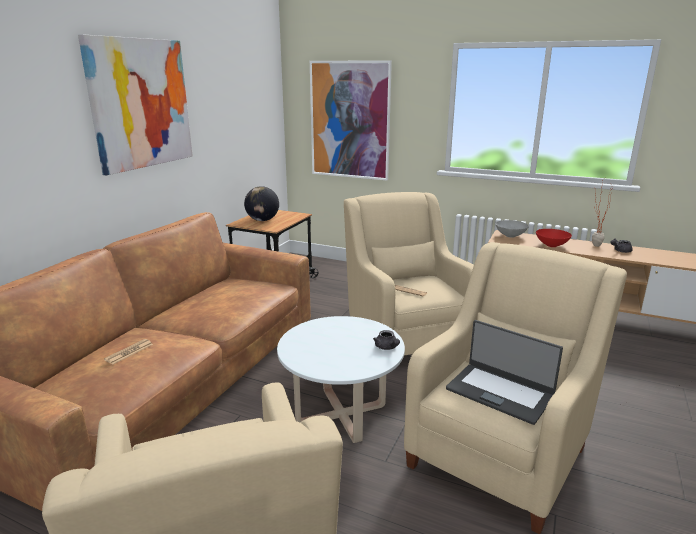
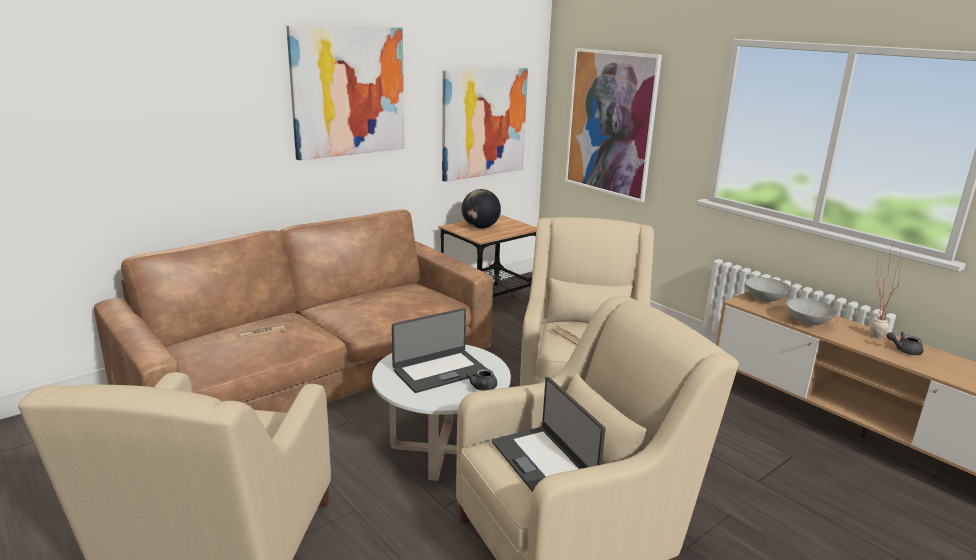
camera: 25 degrees right, 0 degrees up
red bowl [536,229,572,247] -> grey bowl [786,298,837,326]
none -> laptop [392,308,487,393]
none -> picture [442,68,528,182]

